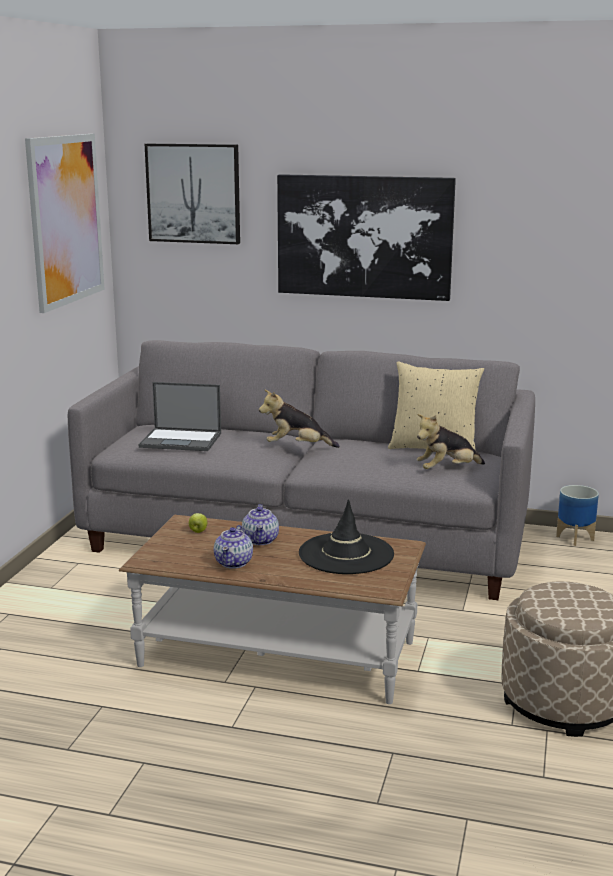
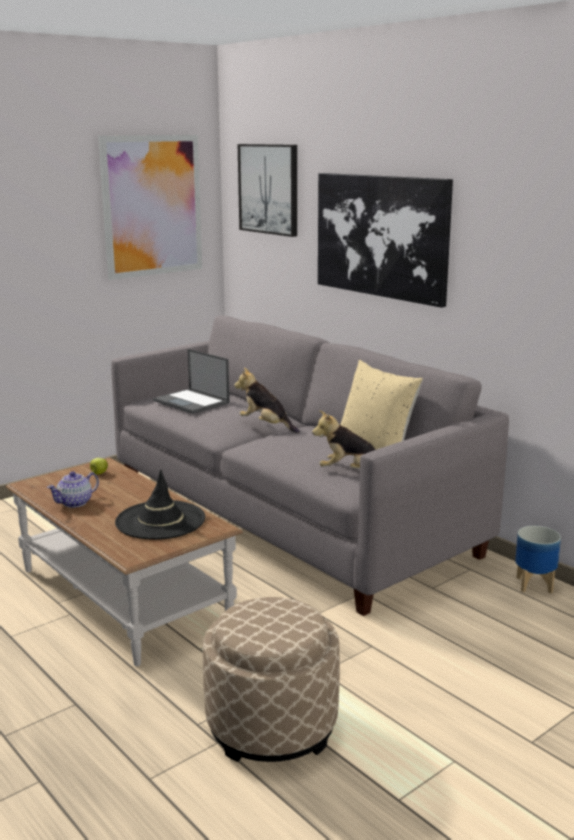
camera: 35 degrees right, 0 degrees up
teapot [242,504,279,545] -> none

